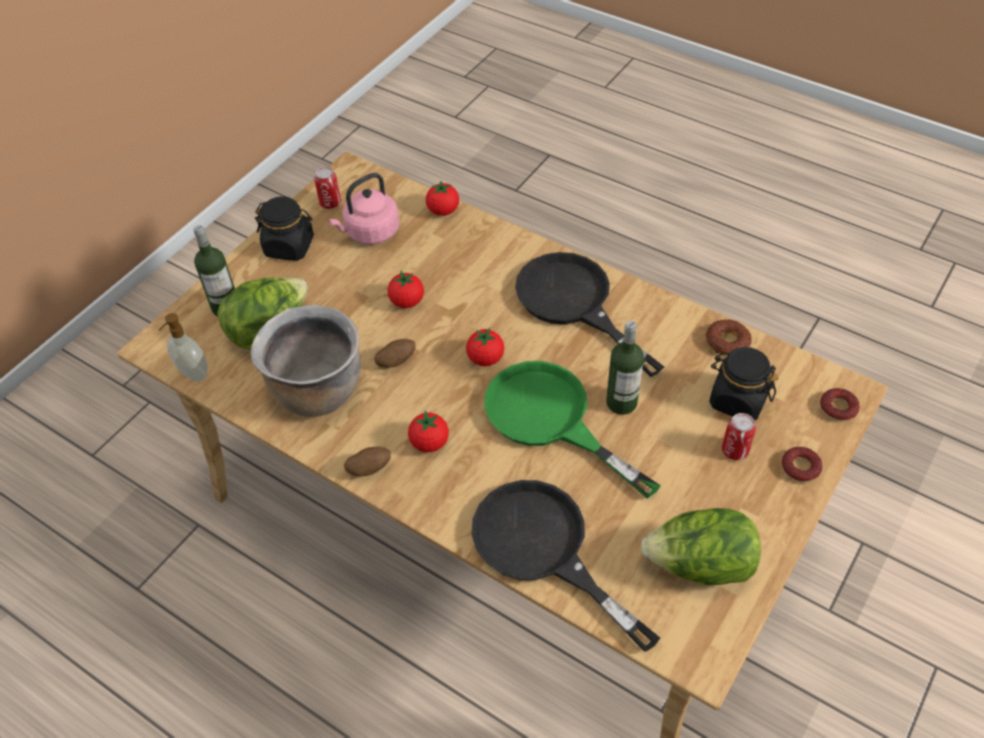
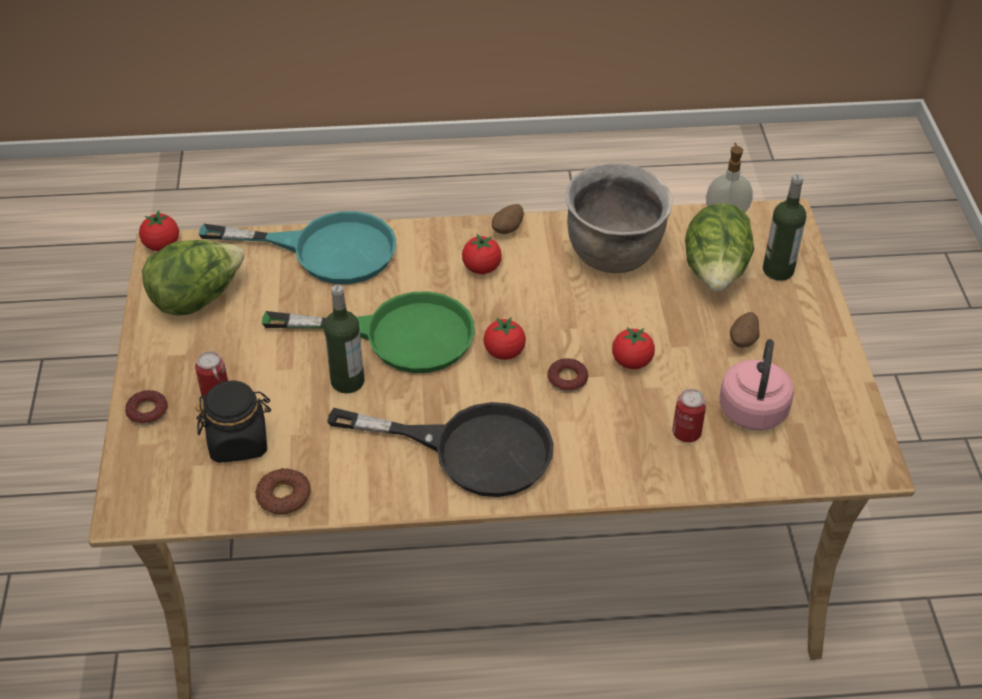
camera: 140 degrees right, 5 degrees down
black jar [255,196,314,261] -> none
can [314,167,341,209] -> can moved to [672,389,706,443]
potato [374,339,415,368] -> potato moved to [730,312,760,348]
tomato [426,181,459,216] -> tomato moved to [139,210,179,251]
black frying pan [472,480,660,652] -> turquoise frying pan [198,211,396,284]
donut [820,388,860,421] -> donut moved to [547,358,588,392]

